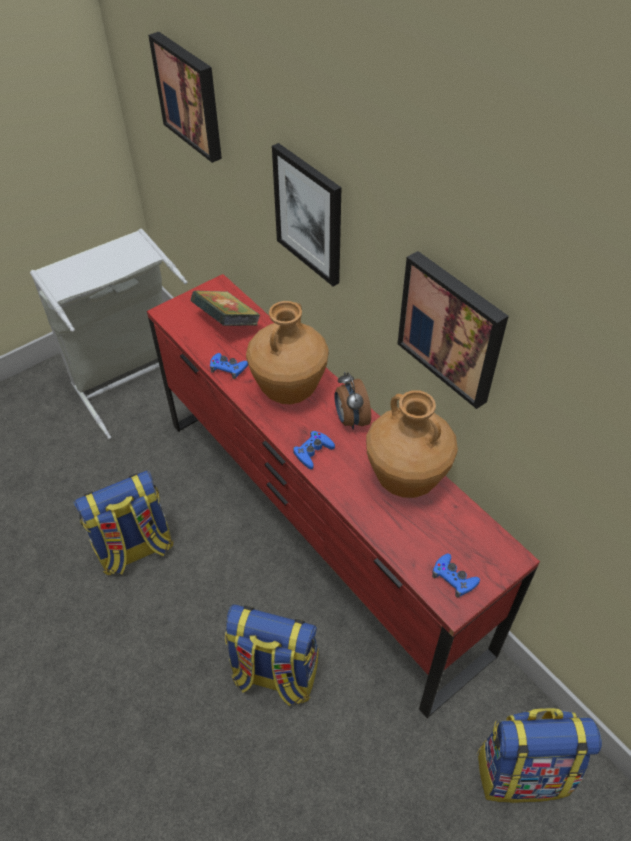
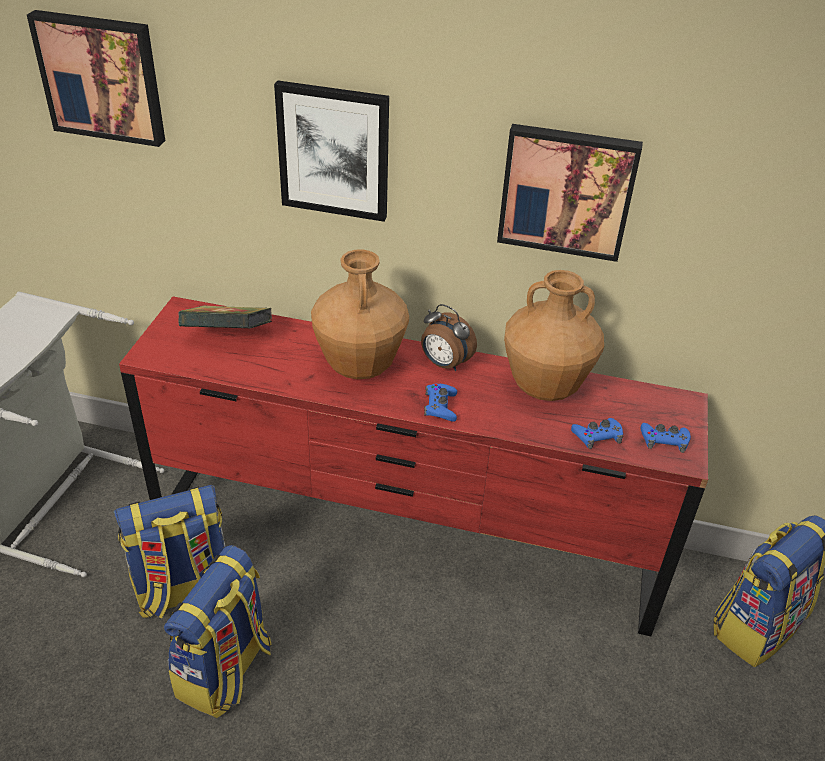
camera: 40 degrees left, 10 degrees down
blue game controller [210,353,248,379] -> blue game controller moved to [571,418,623,449]
backpack [225,604,319,706] -> backpack moved to [113,485,225,619]

